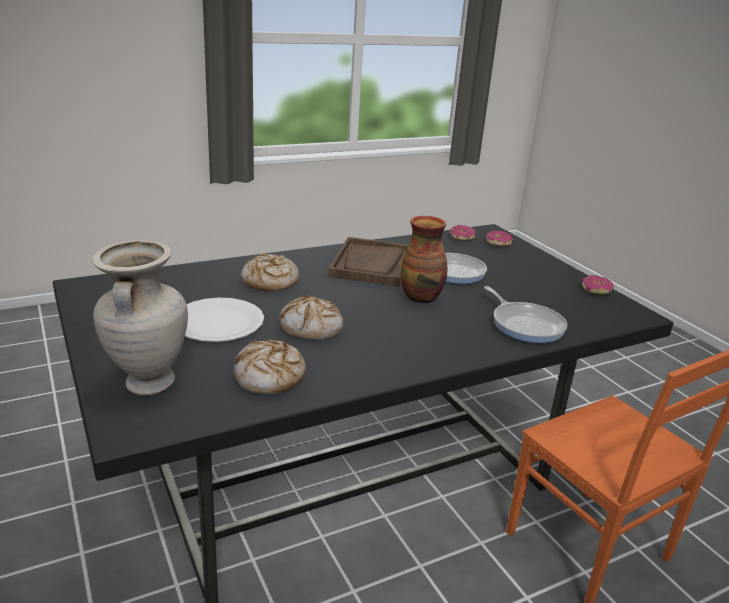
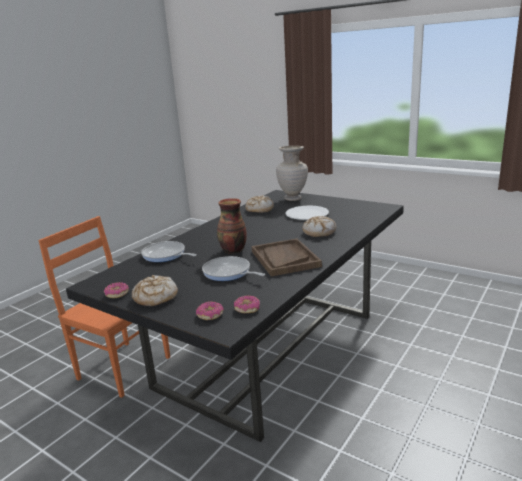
camera: 155 degrees right, 5 degrees down
bread [279,296,343,340] -> bread moved to [132,275,178,306]

